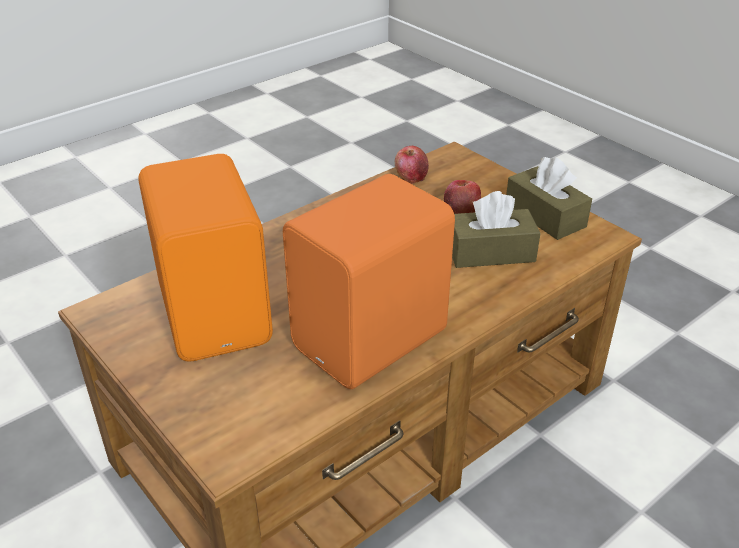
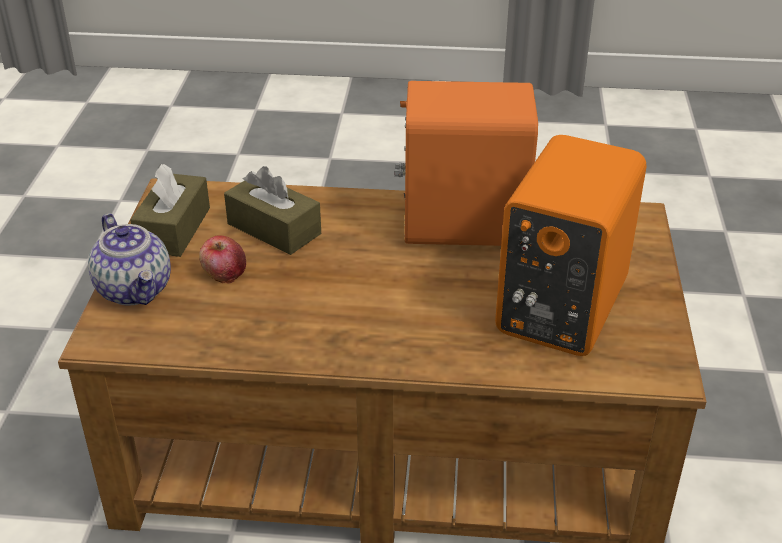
camera: 135 degrees left, 0 degrees up
apple [395,146,429,184] -> none
none -> teapot [88,213,171,305]

